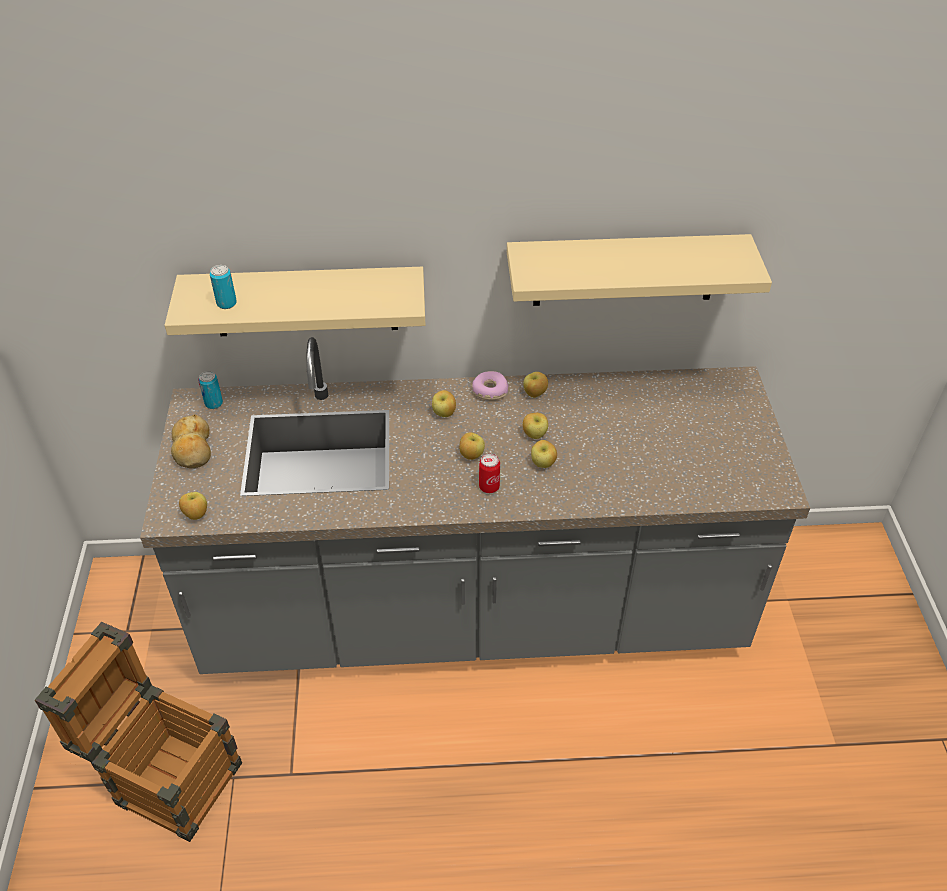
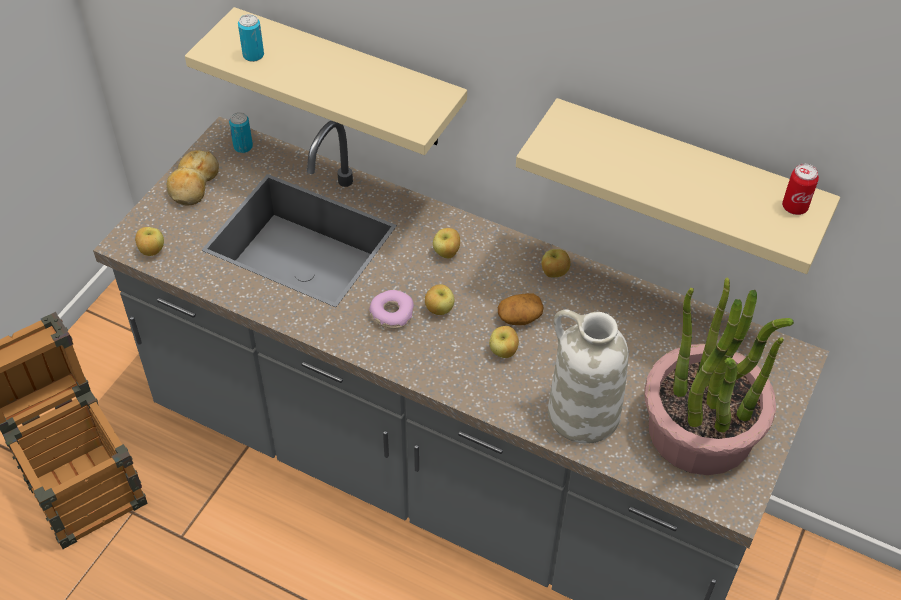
camera: 30 degrees right, 5 degrees up
donut [472,371,509,400] -> donut moved to [369,290,414,329]
can [479,454,500,493] -> can moved to [782,164,819,215]
apple [523,413,548,439] -> potato [498,293,544,325]
none -> white vase [548,310,628,444]
none -> potted plant [645,278,794,475]

